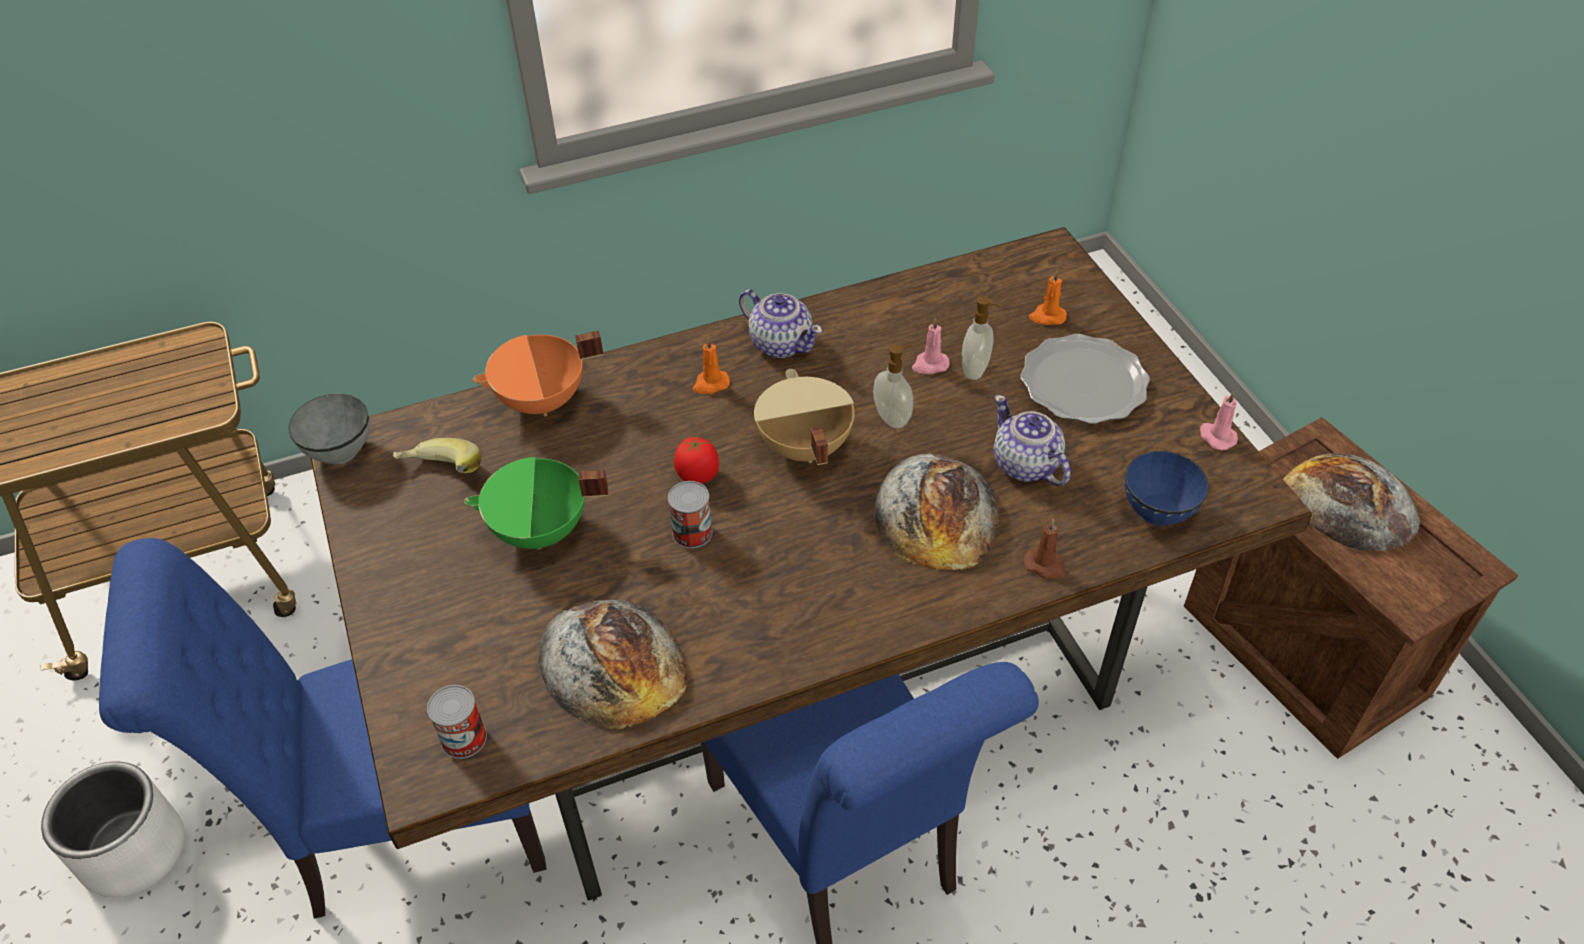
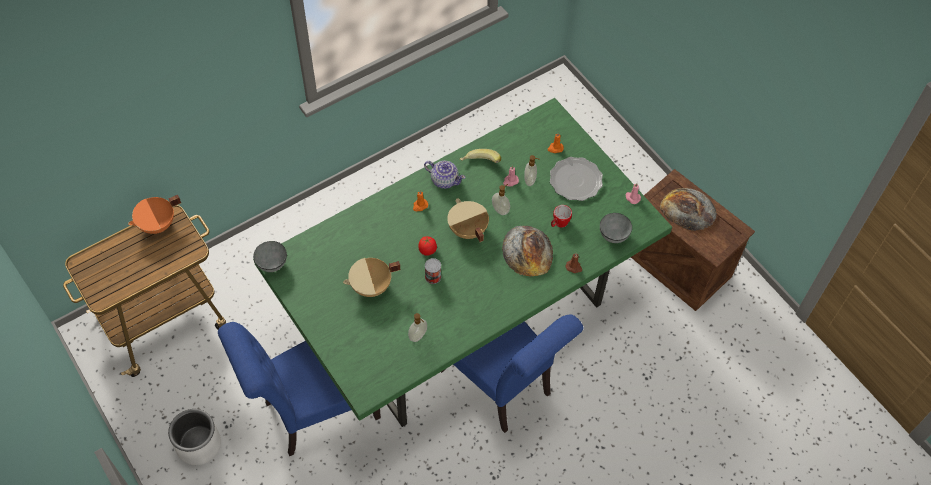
camera: 15 degrees left, 10 degrees up
brown dining table [310,227,1312,900] -> green dining table [253,98,672,427]
banana [393,438,482,473] -> banana moved to [460,149,501,163]
can [427,685,487,759] -> none
green cooking pot [464,457,609,550] -> beige cooking pot [343,258,400,297]
orange cooking pot [472,331,603,416] -> orange cooking pot moved to [128,195,181,234]
bread [538,600,688,729] -> soap dispenser [408,313,427,342]
teapot [994,395,1071,486] -> mug [551,205,572,228]
blue bowl [1124,451,1209,526] -> grey bowl [600,213,632,243]

